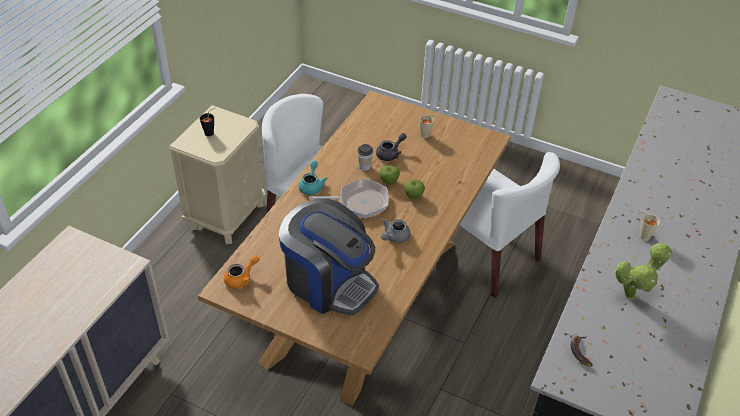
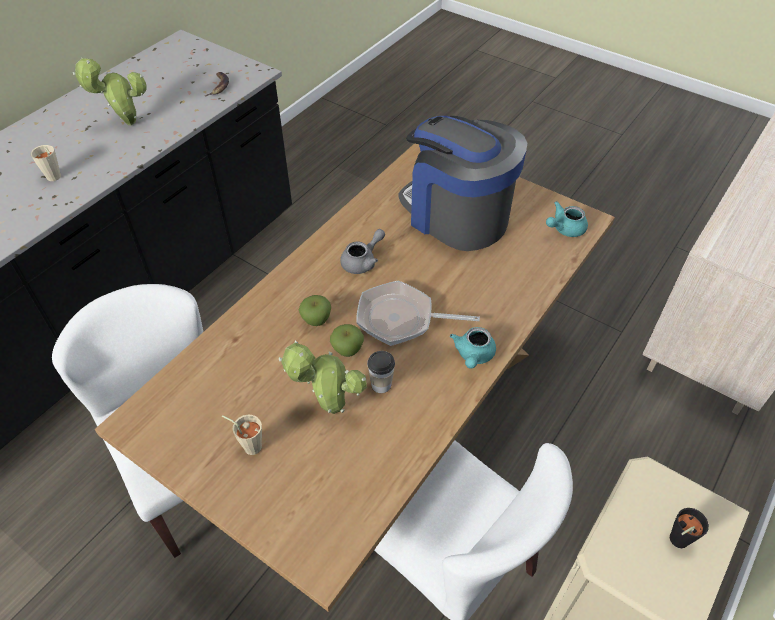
camera: 170 degrees left, 5 degrees up
orange teapot [224,255,260,289] -> turquoise teapot [546,201,588,237]
grey teapot [376,133,407,161] -> potted plant [279,341,367,414]

